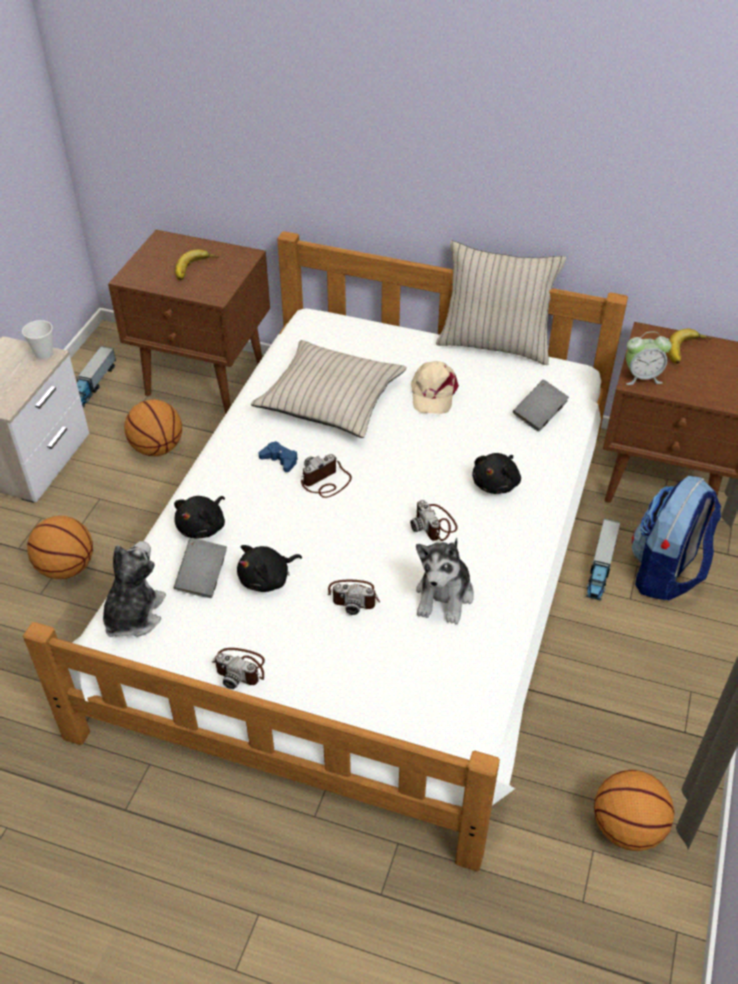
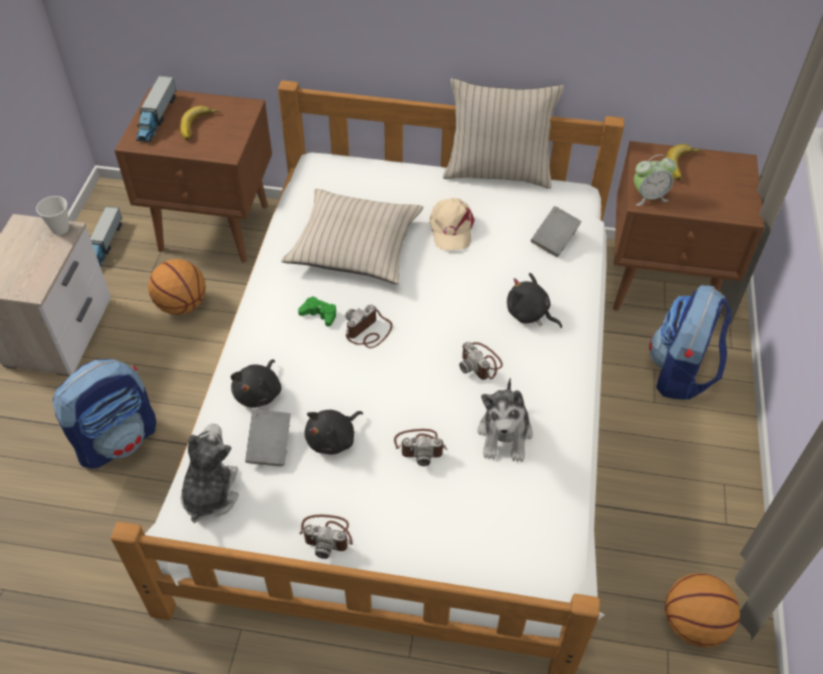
camera: 10 degrees left, 5 degrees up
basketball [27,516,93,579] -> backpack [52,359,156,469]
blue game controller [259,441,298,472] -> green game controller [298,296,336,327]
black plush toy [472,453,521,494] -> black plush toy turned 105 degrees clockwise [507,273,562,328]
toy truck [586,518,621,601] -> toy truck moved to [136,75,176,143]

